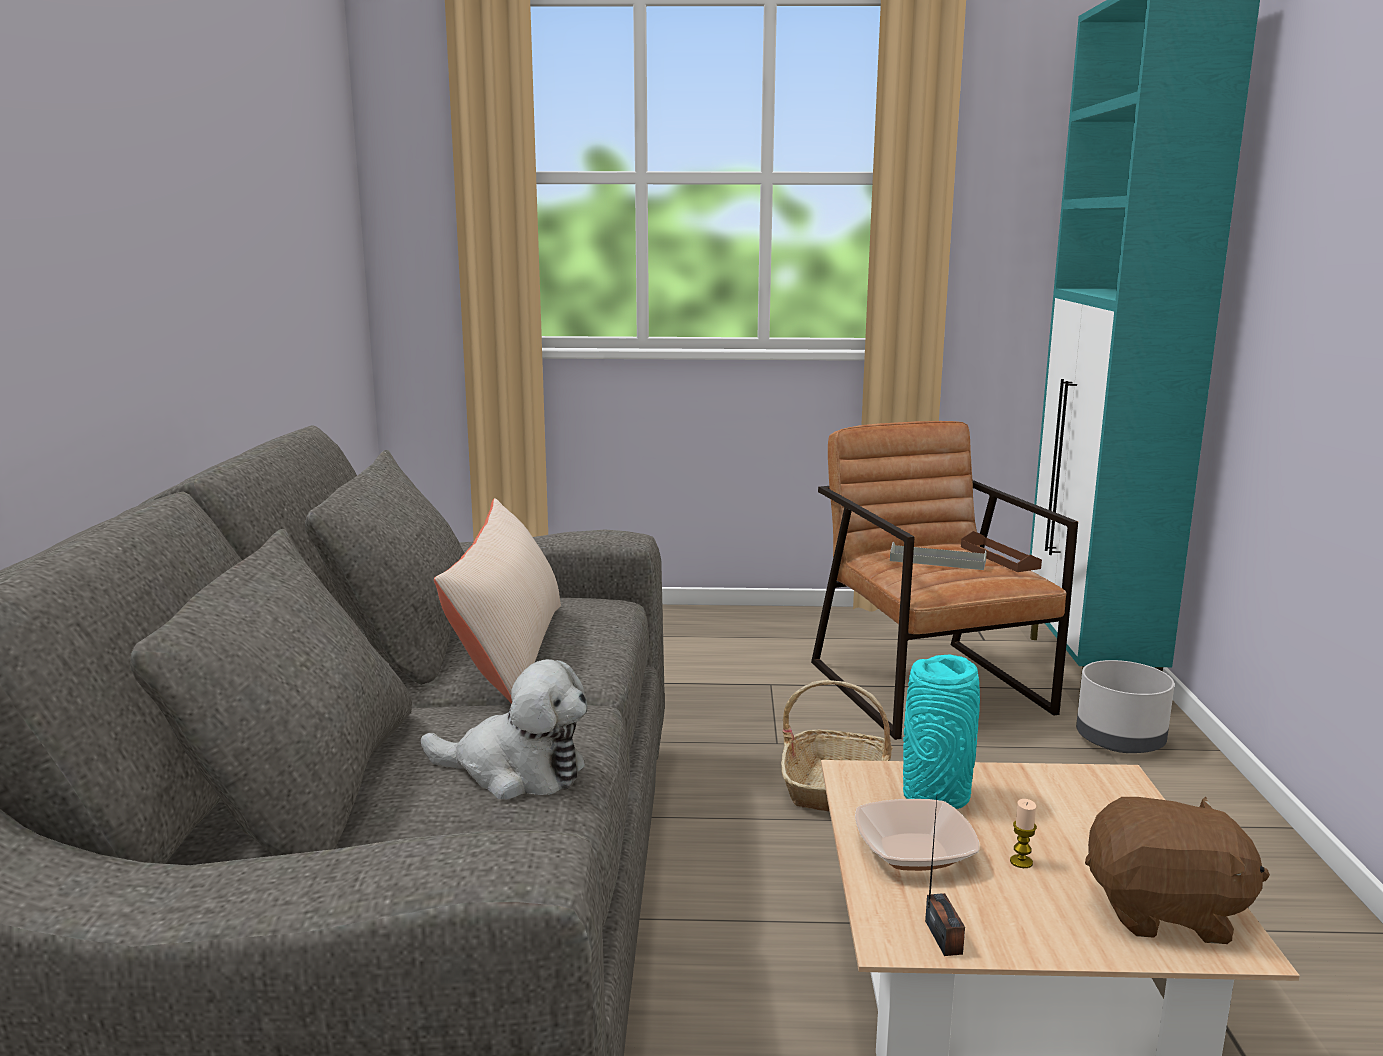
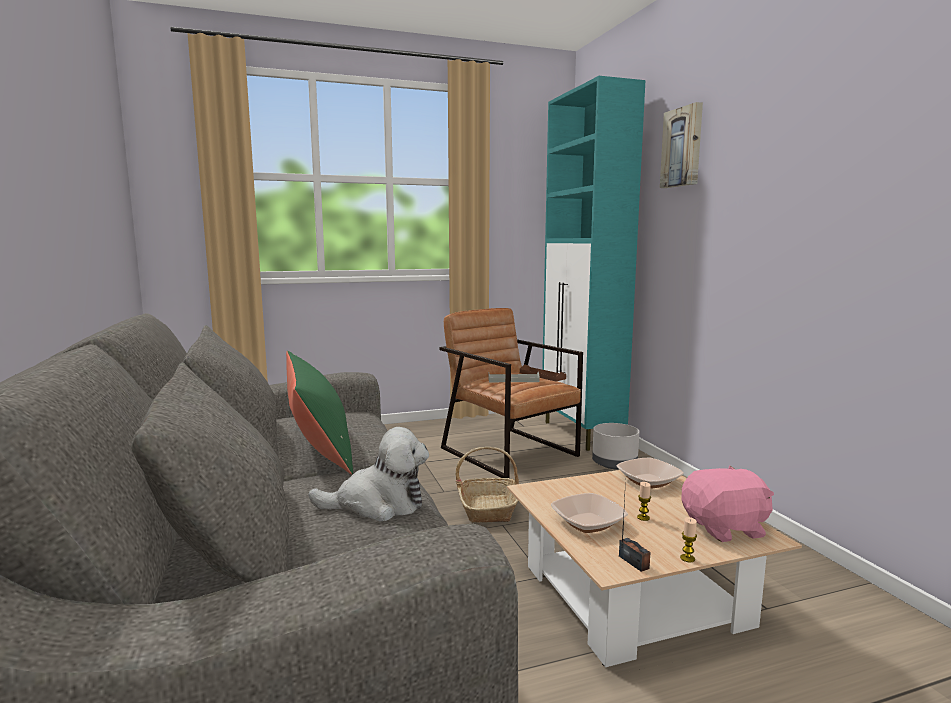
camera: 20 degrees left, 5 degrees down
beige pillow [434,498,561,704] -> green pillow [286,351,353,474]
turquoise vase [903,654,980,809] -> none
brown plush toy [1085,797,1270,944] -> pink plush toy [682,465,774,542]
none -> bowl [616,458,684,489]
none -> picture [660,102,703,188]
none -> candle [680,517,697,562]

